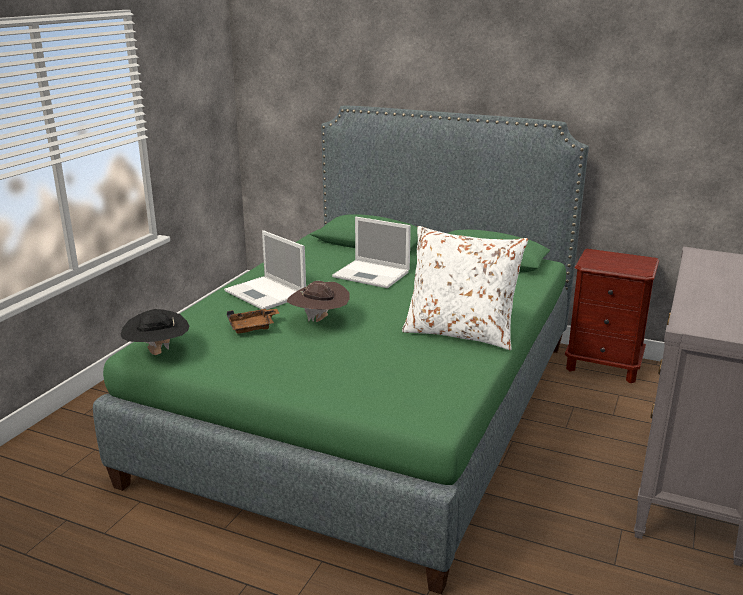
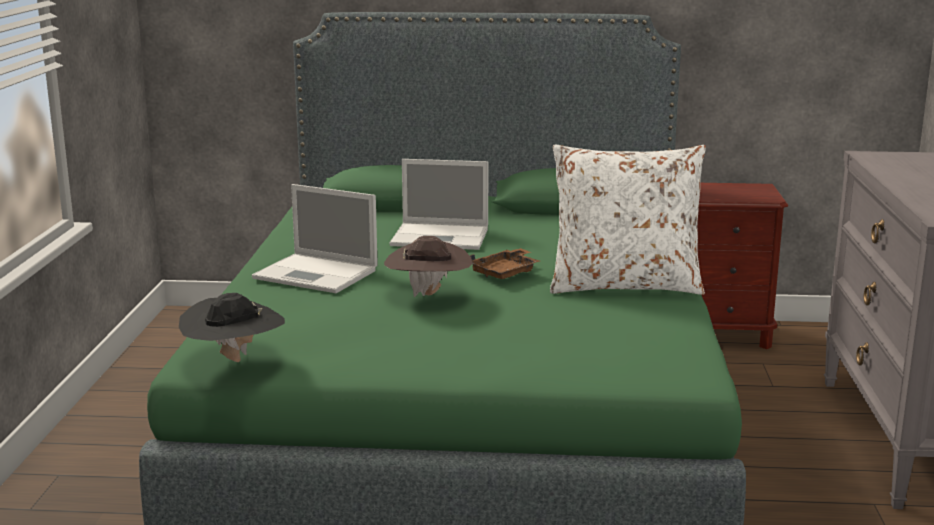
camera: 20 degrees left, 5 degrees down
brown tray [227,308,279,334] -> brown tray moved to [470,248,540,279]

